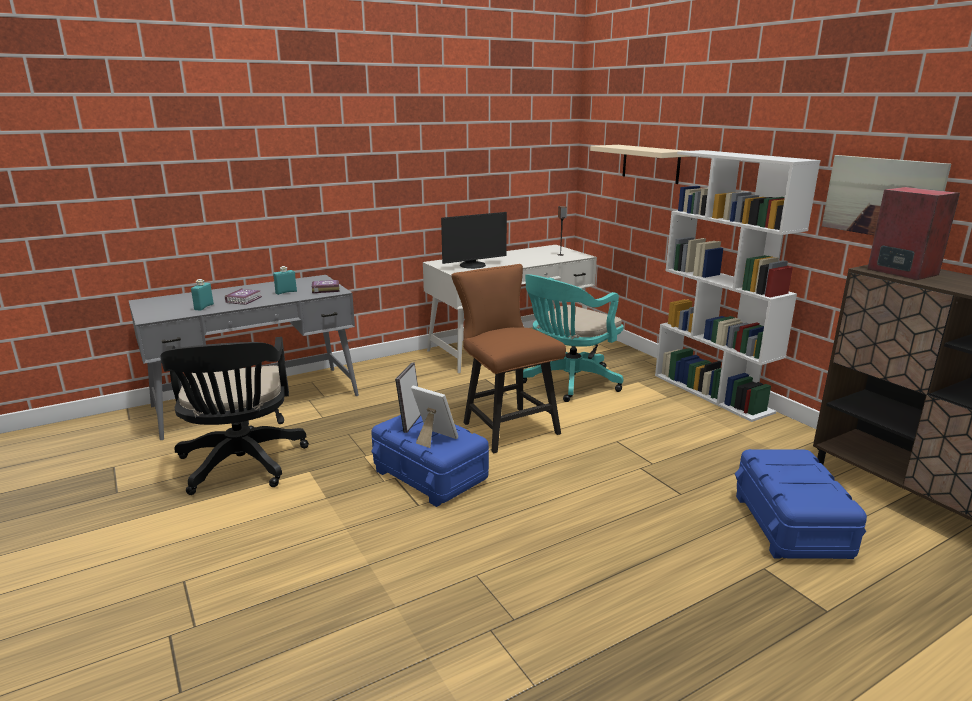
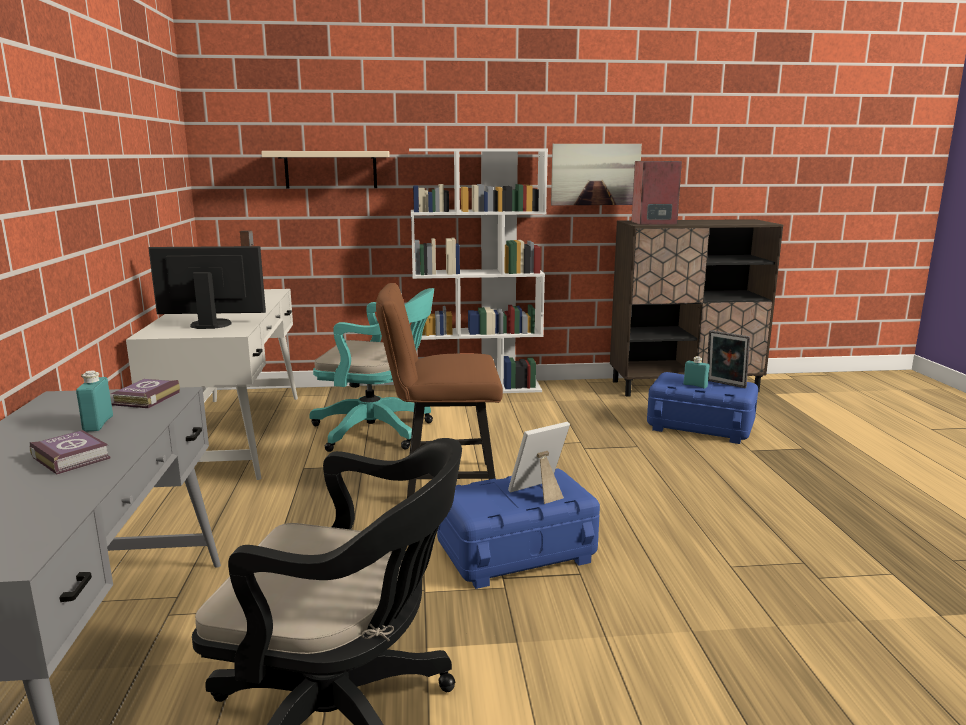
camera: 65 degrees left, 5 degrees down
turquoise bottle [191,279,214,311] -> turquoise bottle moved to [683,356,709,389]
picture frame [395,363,421,433] -> picture frame moved to [707,330,750,388]
monitor [441,212,507,269] -> monitor turned 90 degrees counterclockwise [148,246,266,329]
turquoise office chair [523,274,624,402] -> turquoise office chair turned 60 degrees counterclockwise [309,288,434,452]

